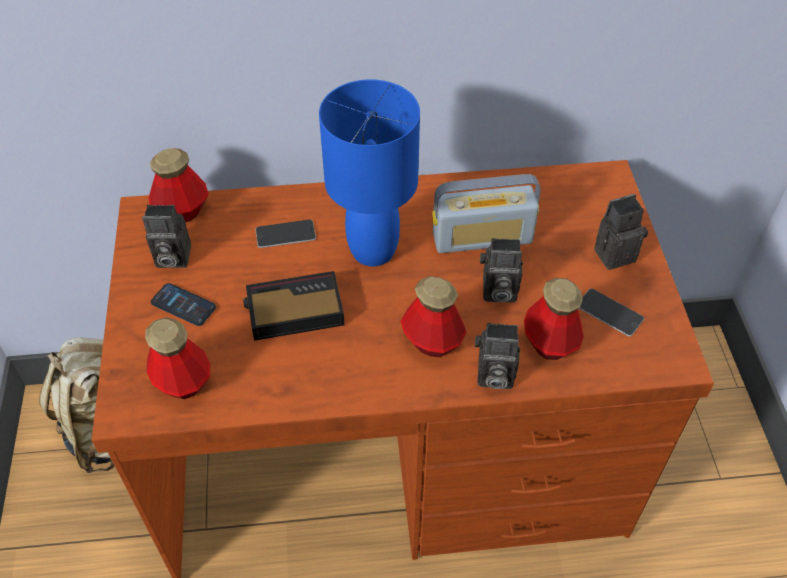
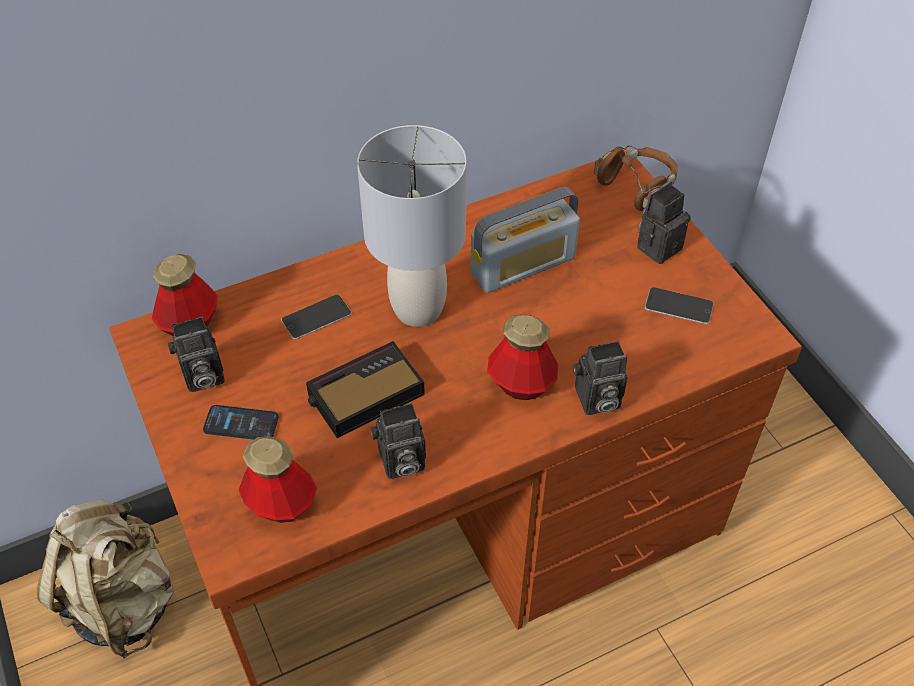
camera: 20 degrees left, 0 degrees up
blue table lamp [319,80,420,266] -> grey table lamp [357,125,467,327]
camera [480,238,523,303] -> camera moved to [370,403,426,479]
bottle [524,278,584,360] -> none
none -> brown headphones [594,145,678,211]

